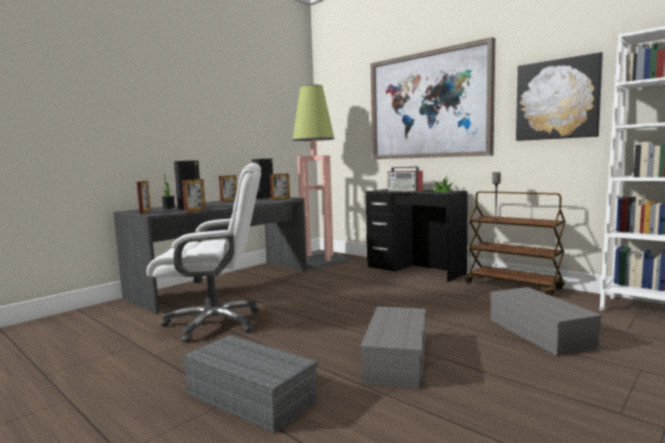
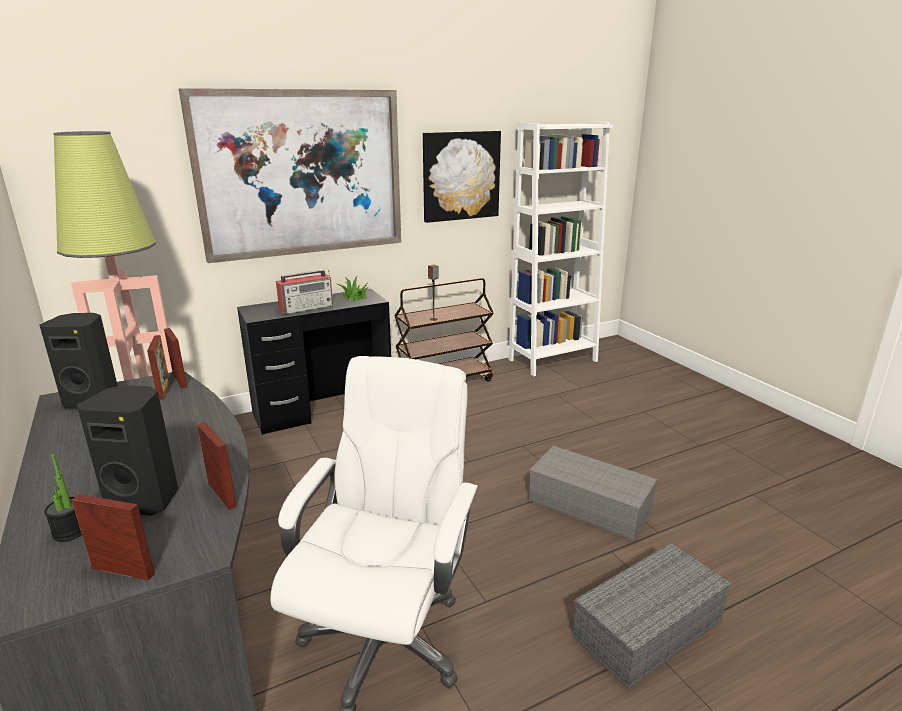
camera: 70 degrees left, 15 degrees up
picture frame [219,175,237,202] -> picture frame moved to [164,328,187,389]
grey storage box [490,287,602,356] -> none

